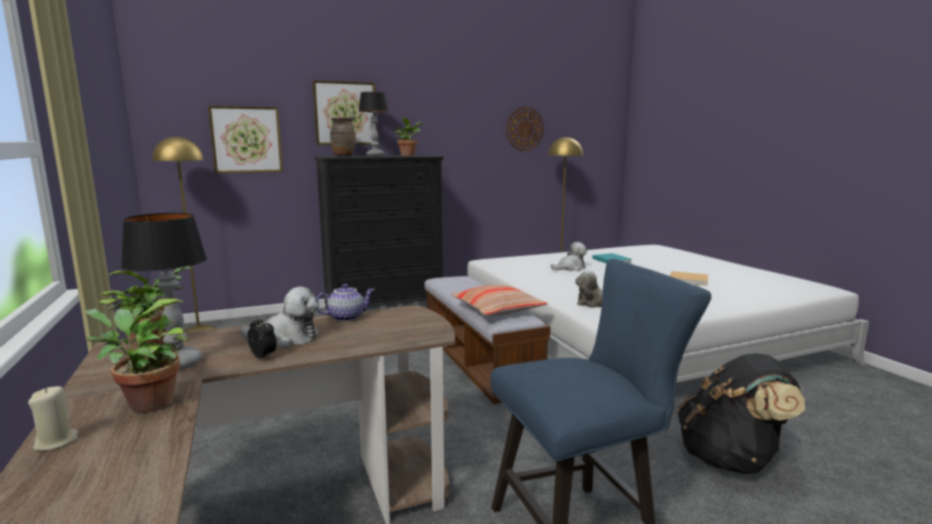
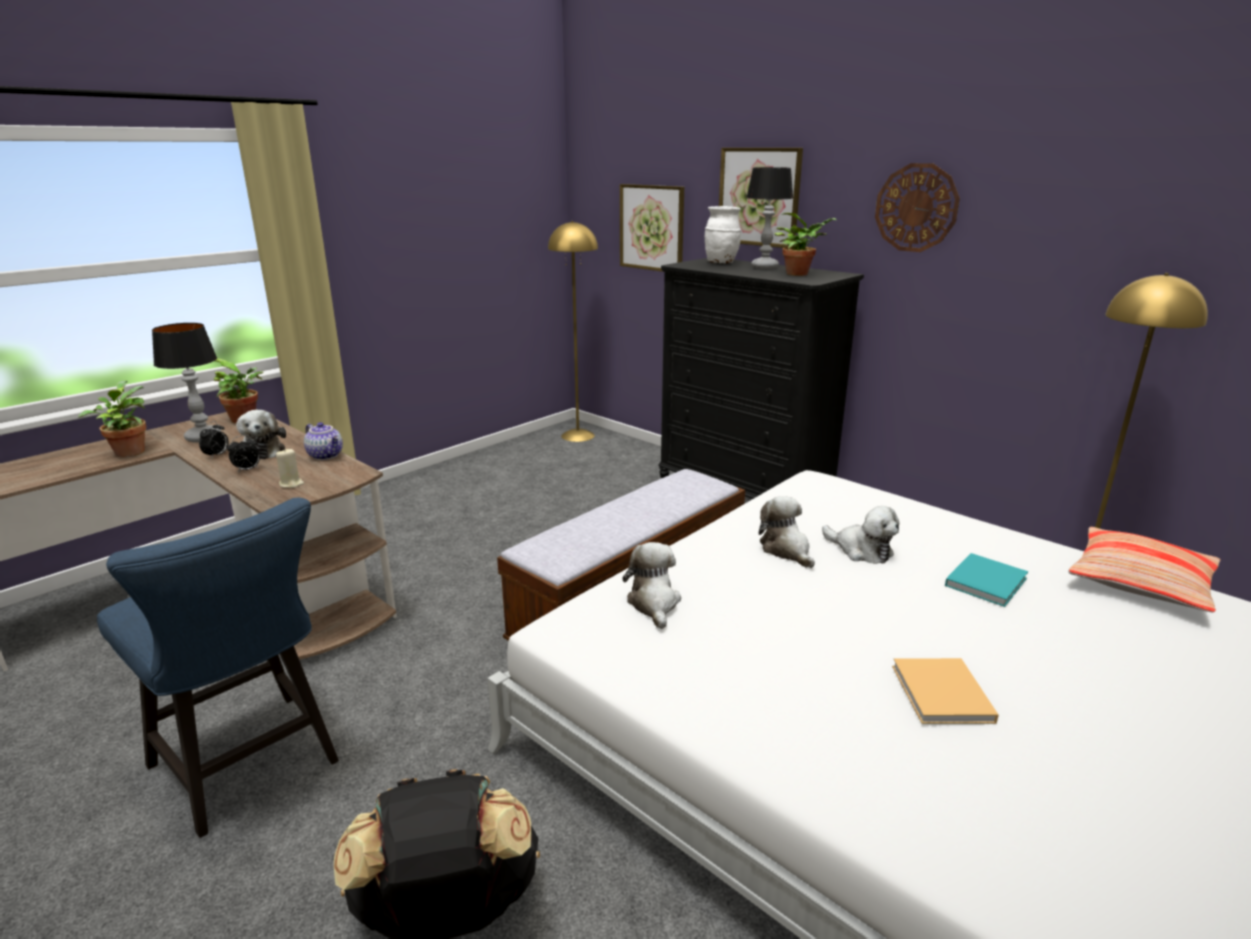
camera: 65 degrees right, 10 degrees up
beige candle [28,386,78,451] -> beige candle moved to [276,448,304,488]
brown vase [330,117,356,156] -> white vase [705,206,741,264]
pillow [451,285,548,316] -> pillow moved to [1068,527,1221,612]
wall clock [506,107,544,151] -> wall clock moved to [875,163,960,252]
none -> alarm clock [227,435,260,473]
none -> plush toy [759,496,815,568]

